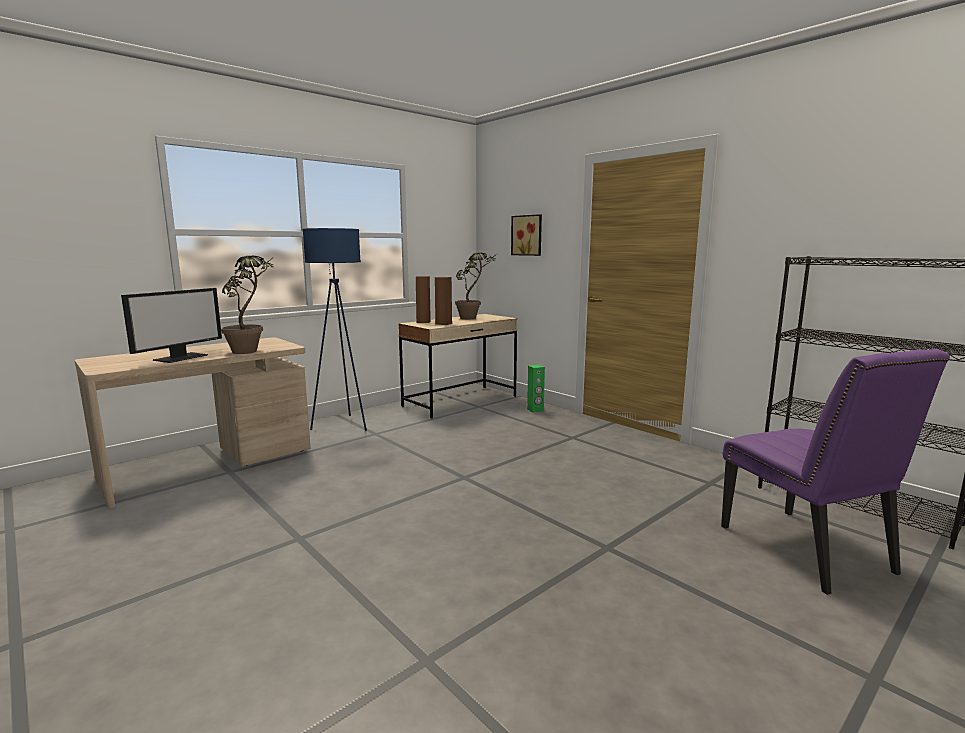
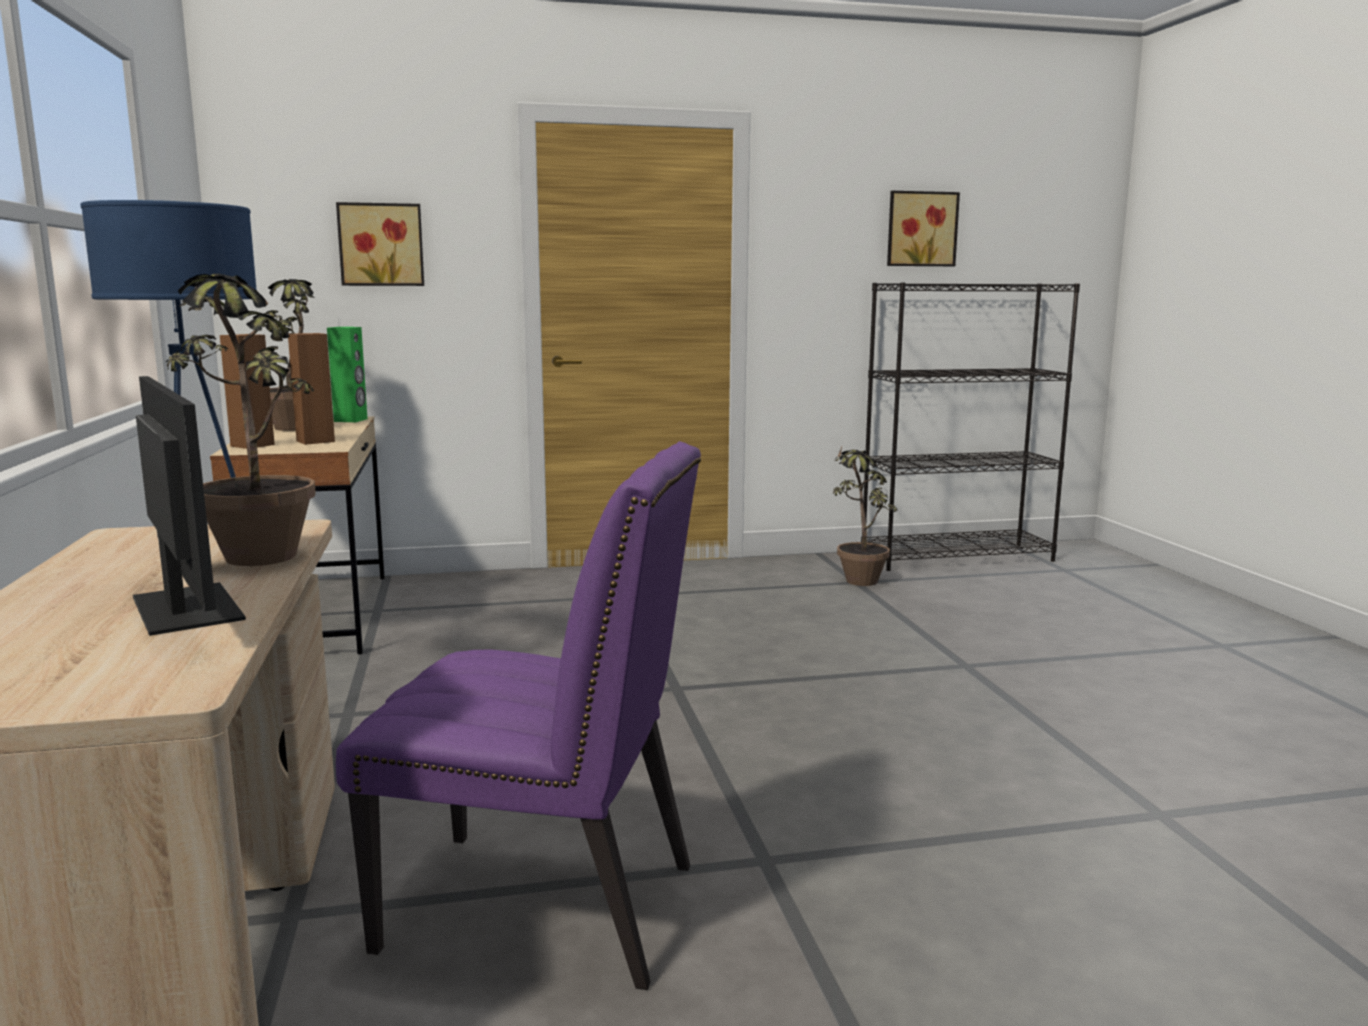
camera: 60 degrees left, 0 degrees up
green speaker [527,365,545,413] -> green speaker moved to [327,327,367,422]
purple chair [721,349,950,595] -> purple chair moved to [336,441,701,990]
none -> potted plant [833,447,897,586]
none -> picture [887,191,960,266]

